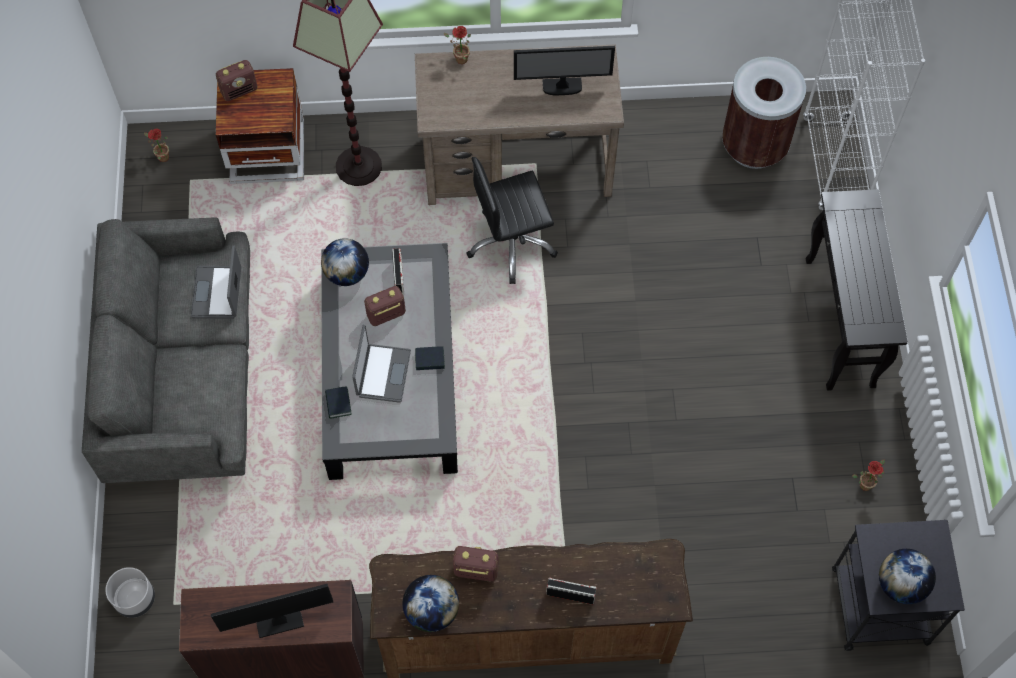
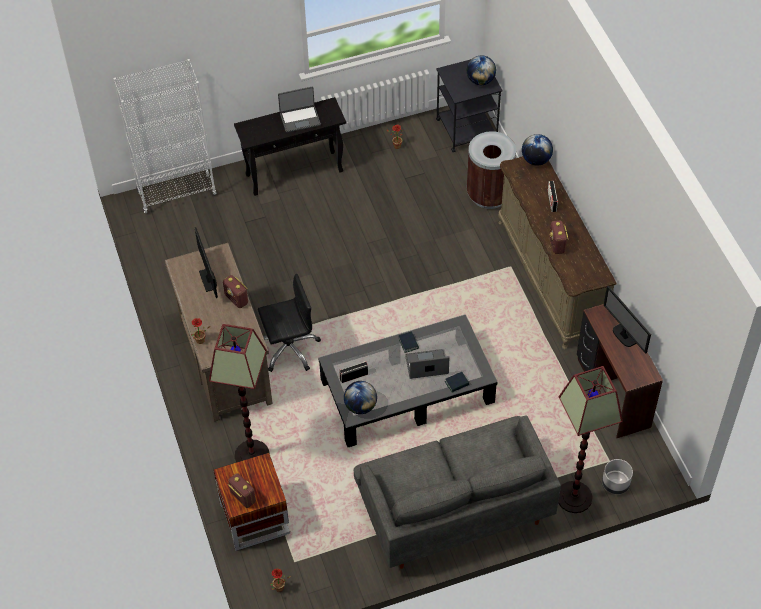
camera: 105 degrees left, 10 degrees down
laptop [191,246,241,319] -> laptop moved to [278,86,321,133]
radio [364,286,406,326] -> radio moved to [223,275,248,308]
globe [403,575,459,632] -> globe moved to [522,134,553,166]
black office chair [466,157,558,284] -> black office chair turned 75 degrees counterclockwise [258,274,321,372]
brown trash can [722,57,806,169] -> brown trash can moved to [467,131,516,209]
none -> floor lamp [558,366,623,513]

